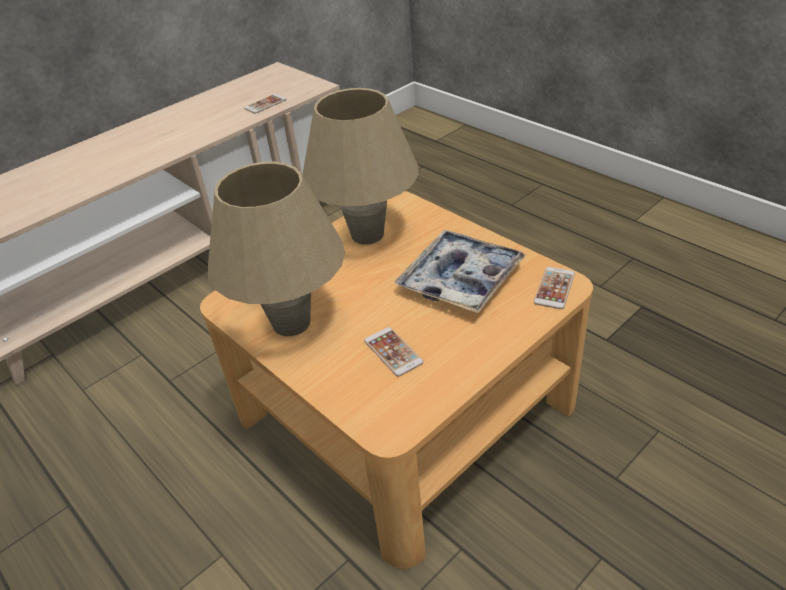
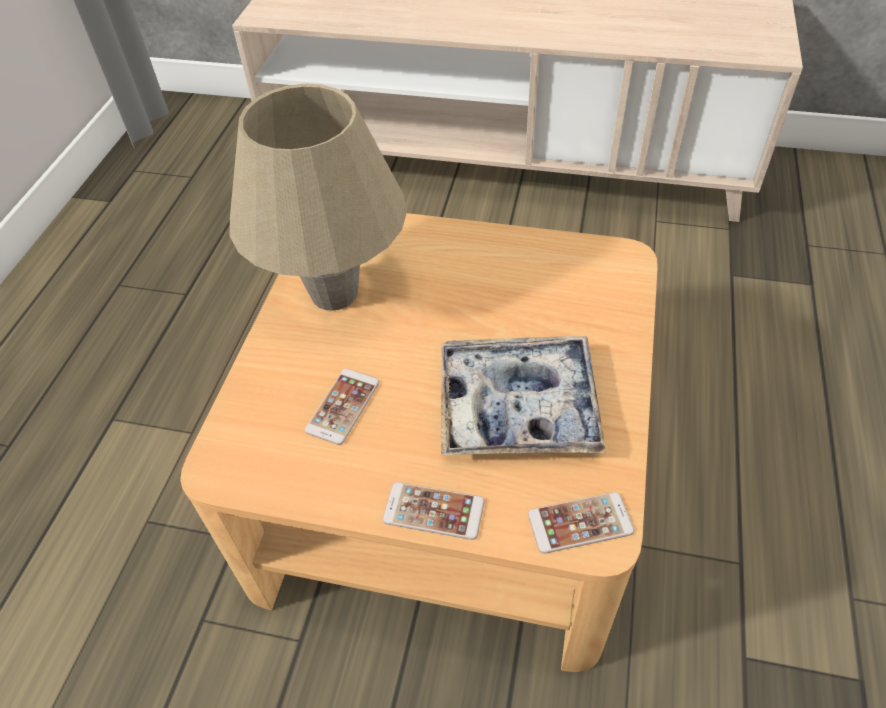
camera: 55 degrees right, 10 degrees up
phone [244,94,287,114] -> phone moved to [383,482,485,540]
beige table lamp [302,88,418,245] -> none

